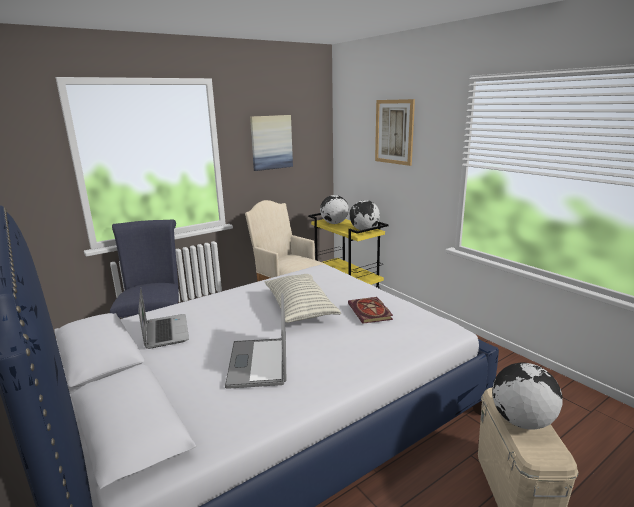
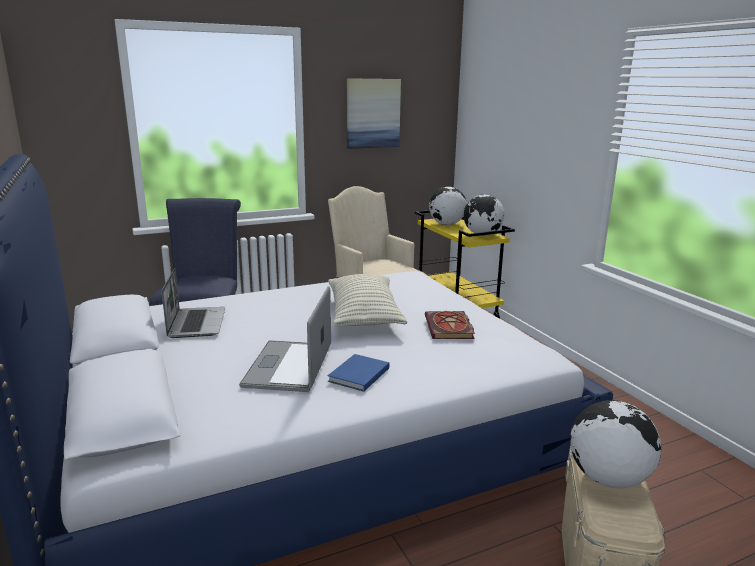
camera: 10 degrees right, 0 degrees up
picture [375,99,415,166] -> none
none -> blue book [328,354,389,392]

